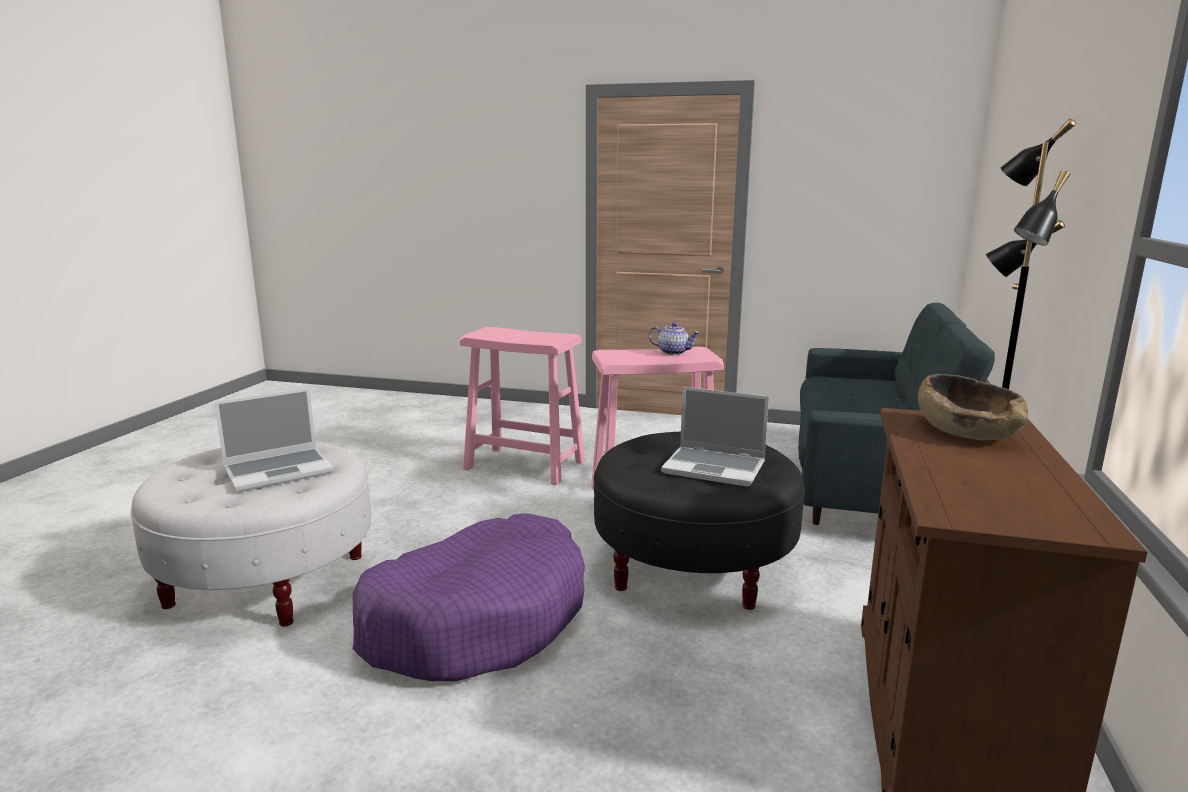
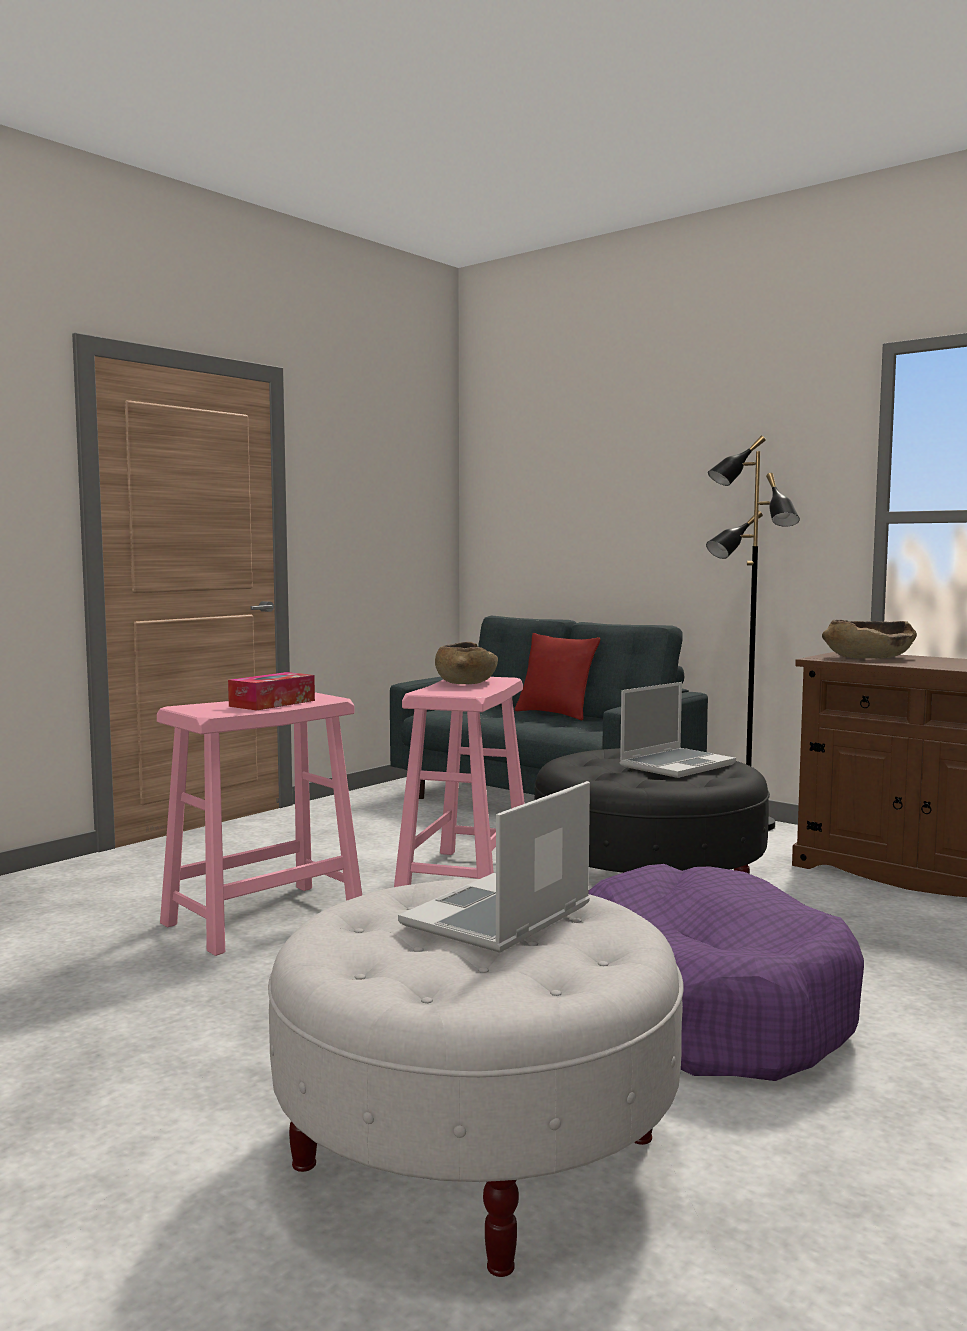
camera: 65 degrees left, 10 degrees down
laptop [214,388,334,492] -> laptop turned 135 degrees counterclockwise [398,781,590,953]
teapot [649,322,700,355] -> brown bowl [435,642,498,684]
none -> tissue box [228,672,315,710]
none -> red pillow [515,633,600,720]

